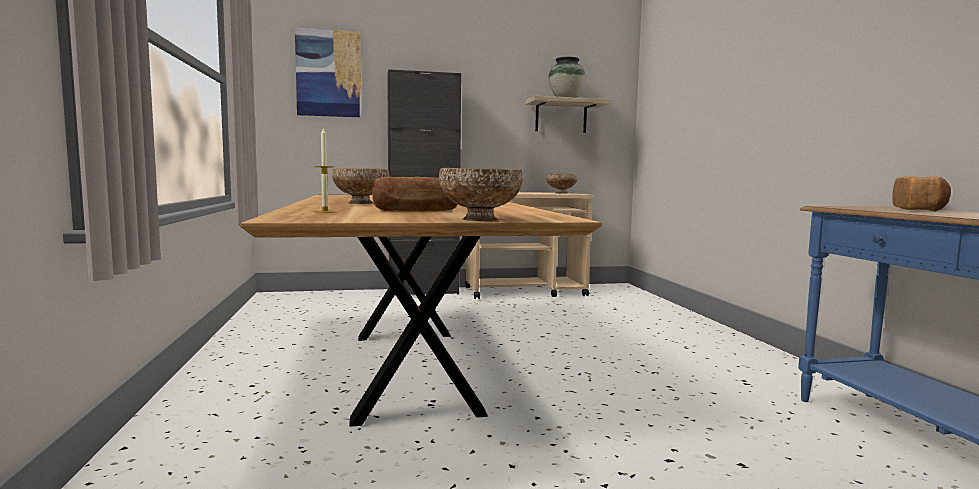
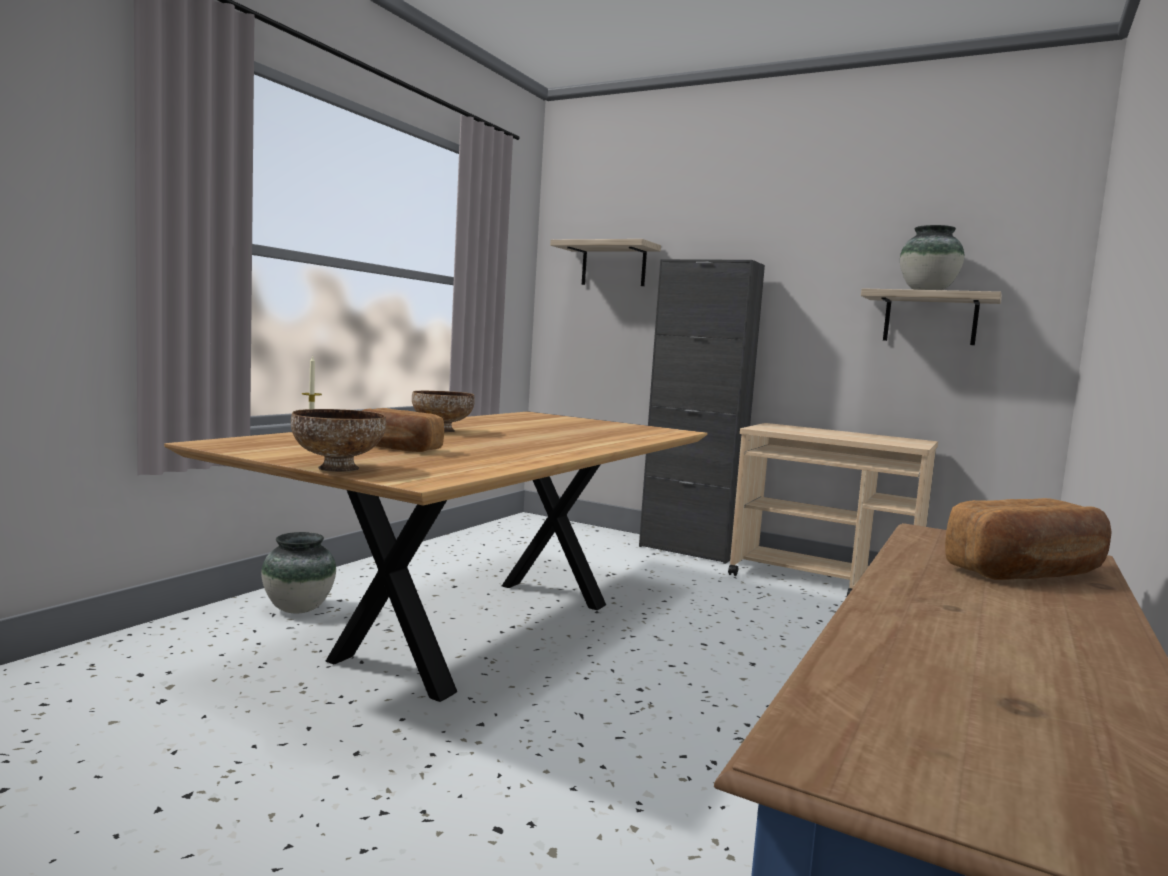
camera: 40 degrees right, 0 degrees up
picture [295,28,361,117] -> shelf [550,239,661,286]
bowl [546,174,578,193] -> none
none -> vase [261,532,336,613]

